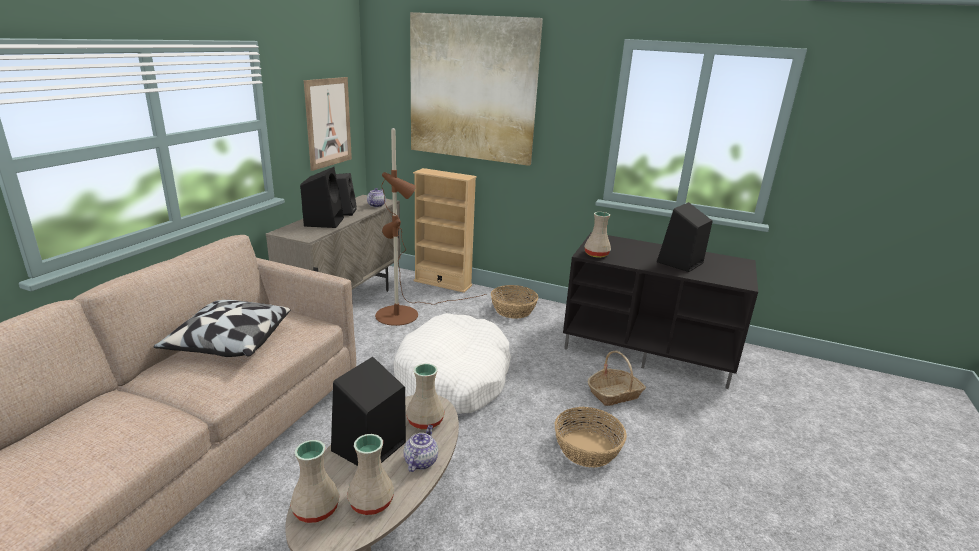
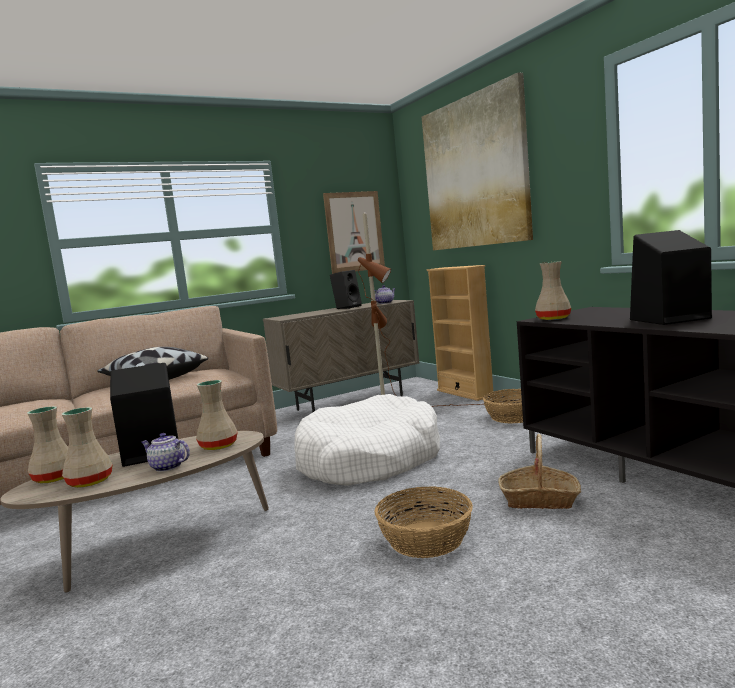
camera: 40 degrees right, 15 degrees down
black speaker [300,167,344,228] -> none
teapot [404,425,438,472] -> teapot turned 120 degrees counterclockwise [141,433,190,472]

